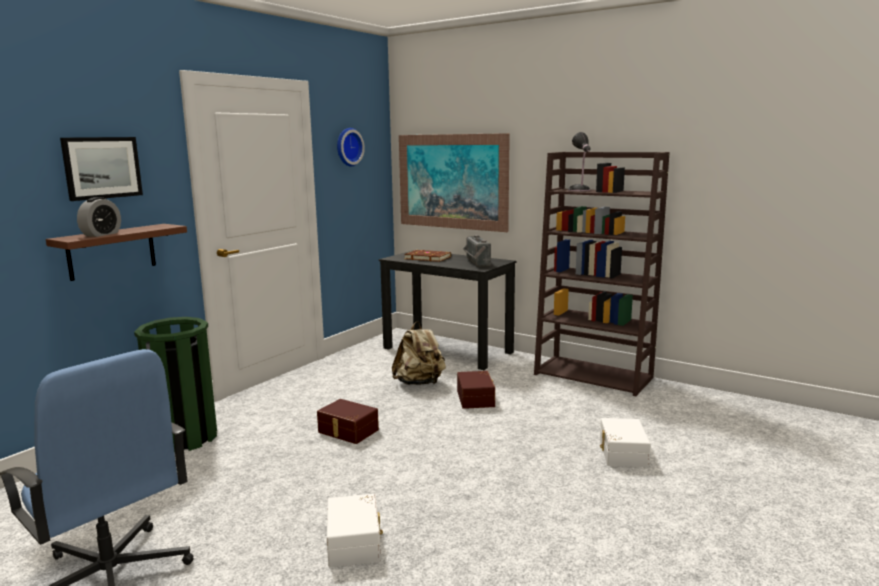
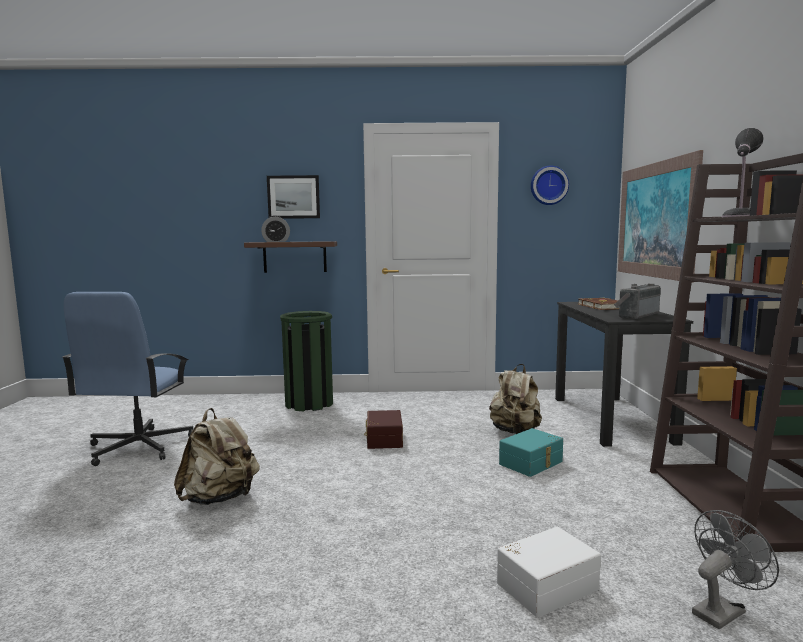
camera: 55 degrees right, 5 degrees down
white storage box [327,494,383,567] -> beige backpack [174,408,260,505]
brown storage box [457,371,495,409] -> turquoise storage box [499,428,563,477]
none -> grey fan [692,510,779,630]

